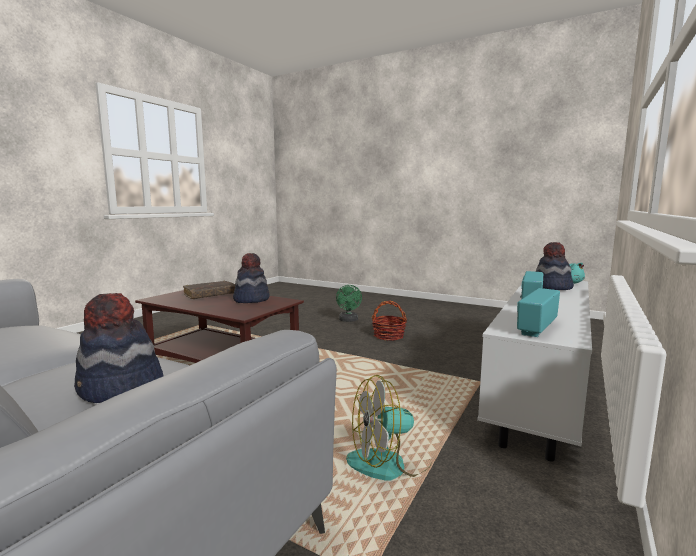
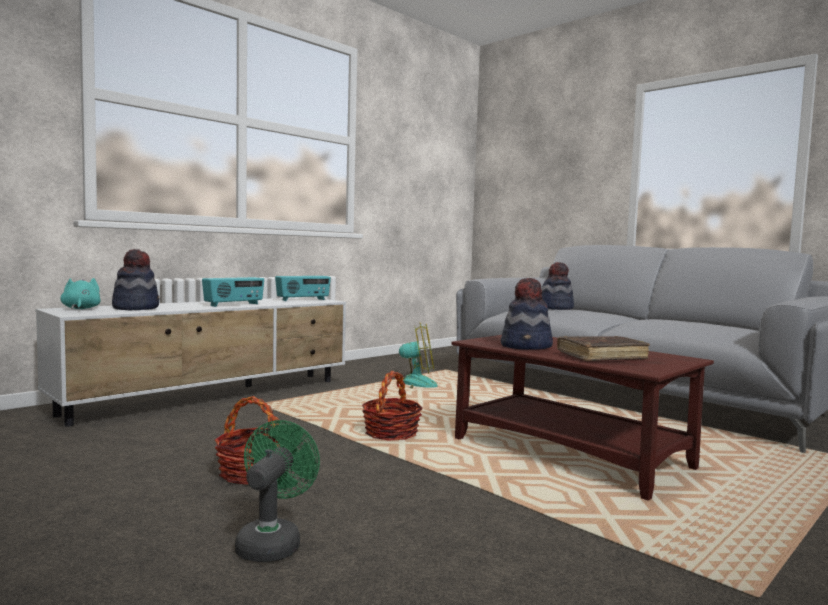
camera: 165 degrees left, 5 degrees down
none -> basket [362,371,423,441]

